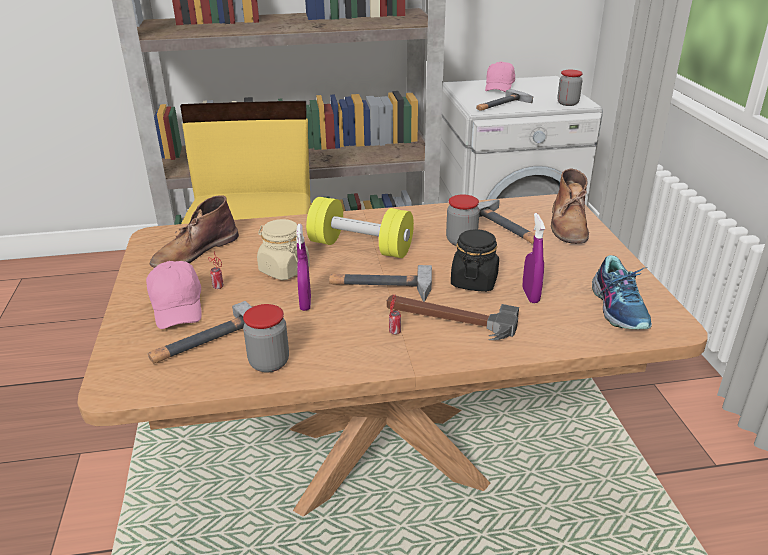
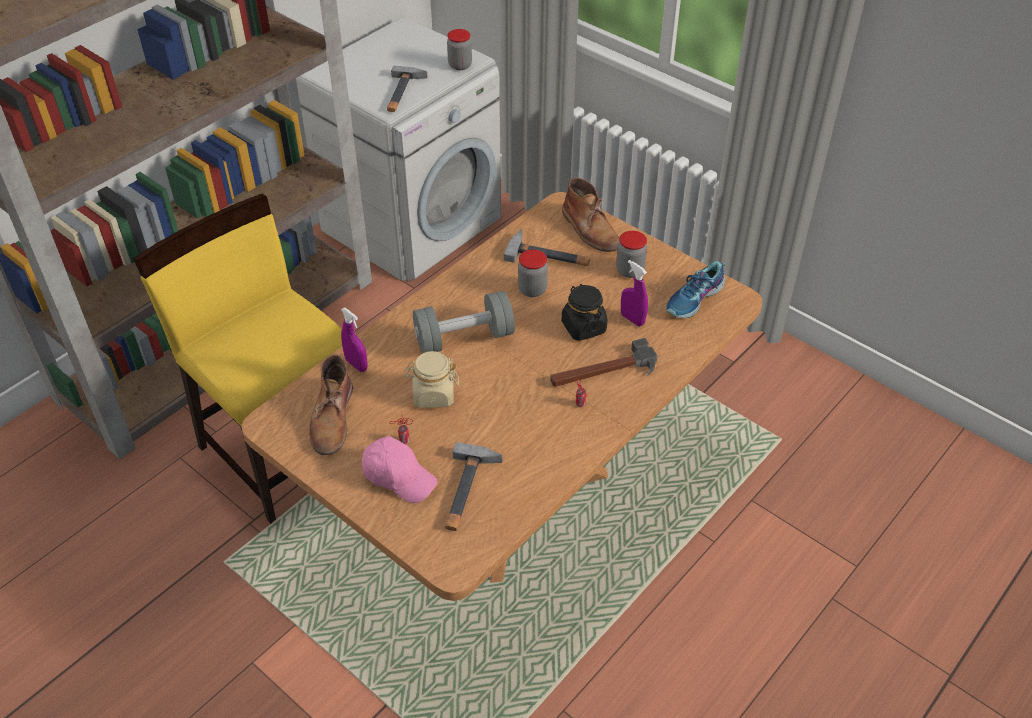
camera: 40 degrees left, 15 degrees up
jar [243,304,289,373] -> jar moved to [616,231,647,278]
purple spray bottle [296,224,311,311] -> purple spray bottle moved to [341,308,368,372]
yellow dumbbell [306,197,414,258] -> grey dumbbell [413,291,515,354]
hammer [329,265,432,302] -> none
pink cap [485,61,515,92] -> none
shoe [592,255,652,329] -> shoe turned 90 degrees clockwise [666,261,725,318]

